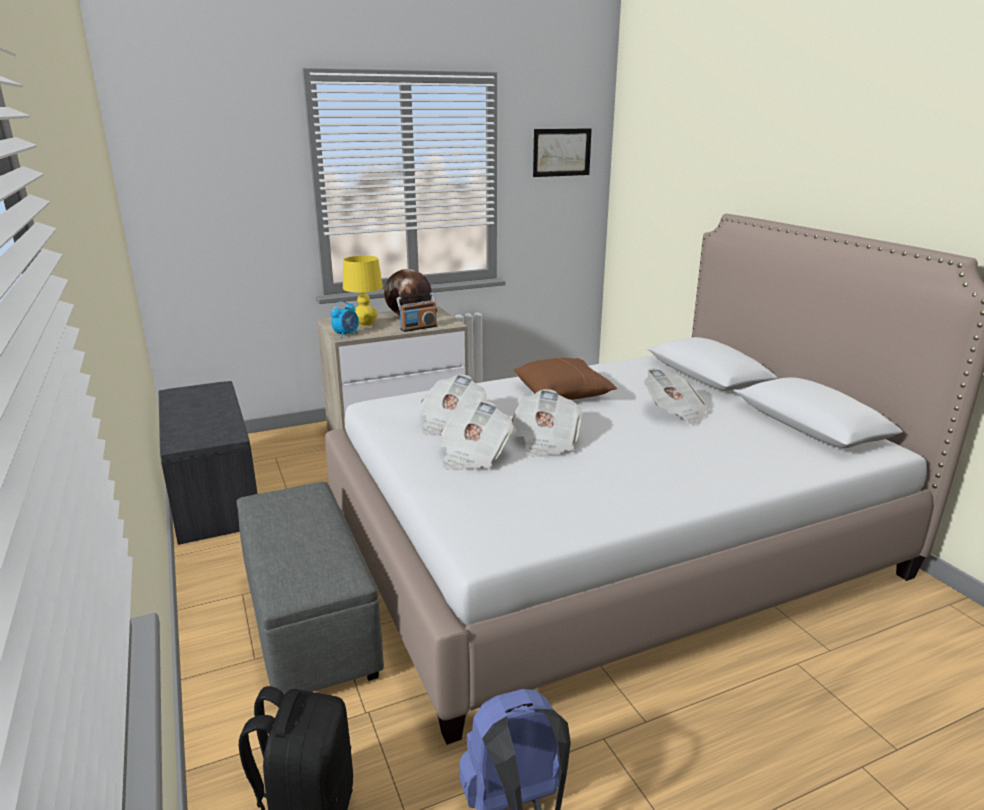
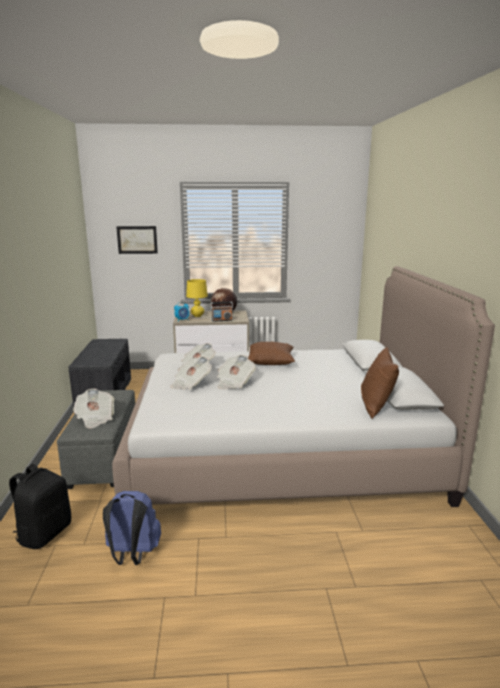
camera: 20 degrees right, 5 degrees down
picture [533,128,592,177] -> picture moved to [116,226,158,254]
newspaper [644,368,709,426] -> newspaper moved to [73,389,114,429]
none -> brown pillow [361,347,399,419]

